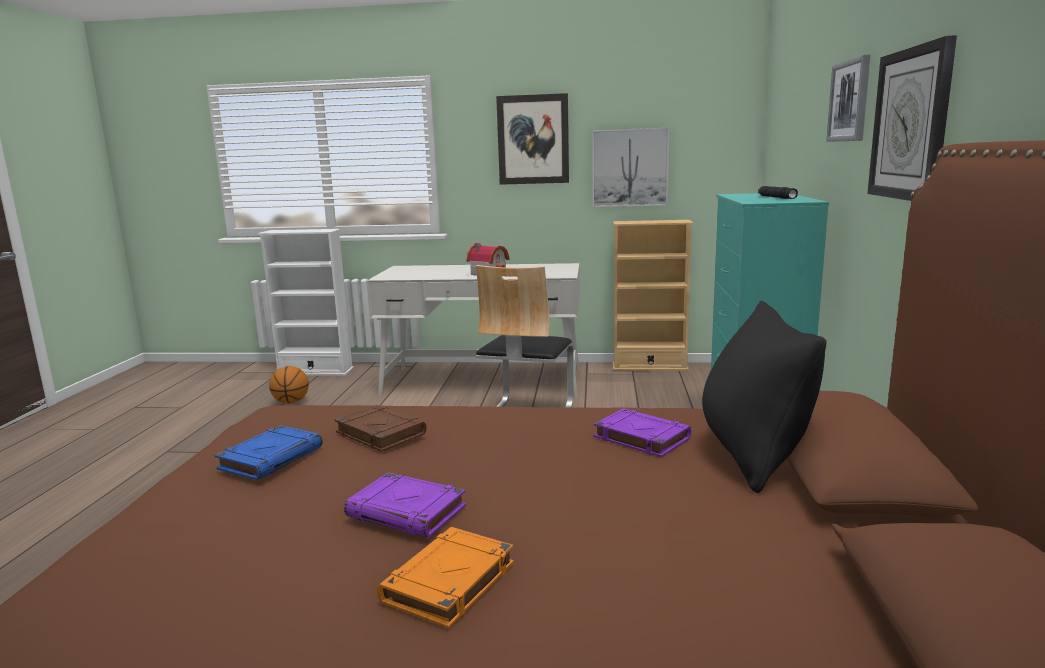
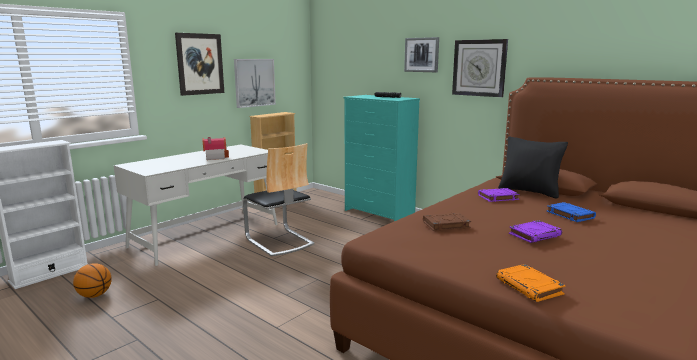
camera: 55 degrees left, 0 degrees up
blue book [214,425,323,480] -> blue book moved to [547,202,596,222]
orange book [377,527,514,629] -> orange book moved to [496,264,566,302]

